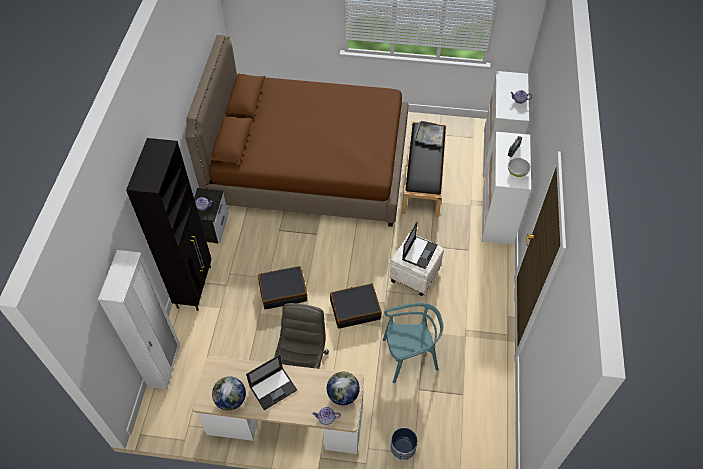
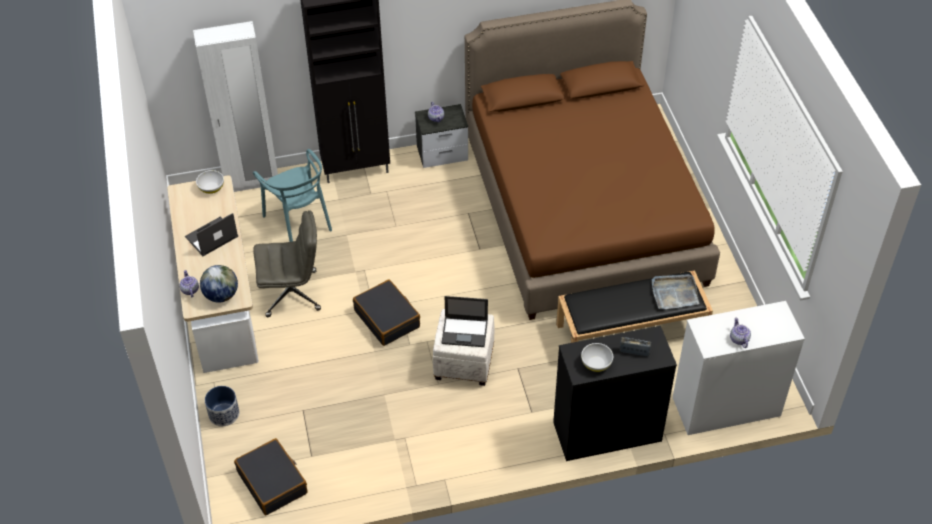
camera: 70 degrees right, 5 degrees down
globe [212,377,246,411] -> none
laptop [246,355,297,410] -> laptop turned 105 degrees clockwise [185,213,238,256]
black suitcase [258,266,307,310] -> black suitcase moved to [234,438,307,516]
turquoise chair [383,303,443,383] -> turquoise chair moved to [253,149,332,242]
white dresser [481,132,531,245] -> black dresser [553,326,677,461]
none -> white bowl [196,170,224,194]

